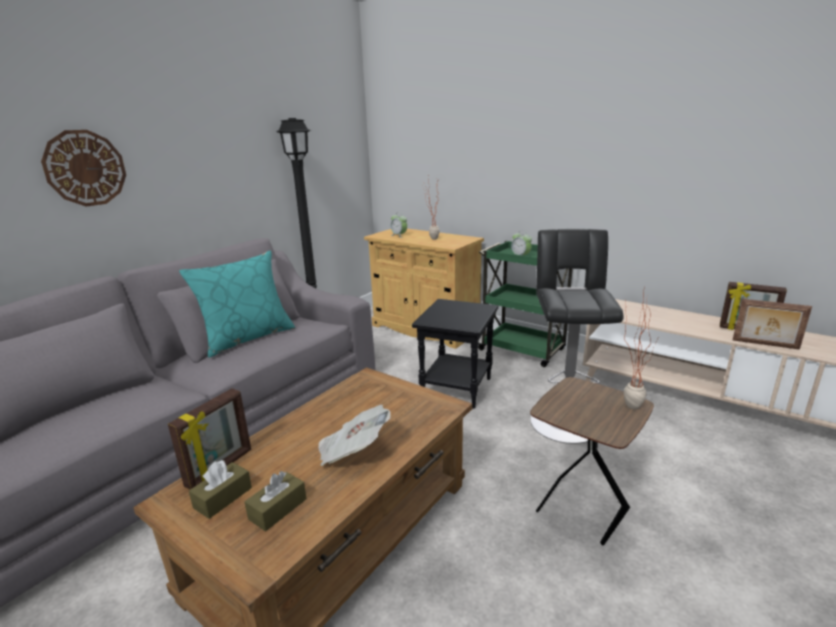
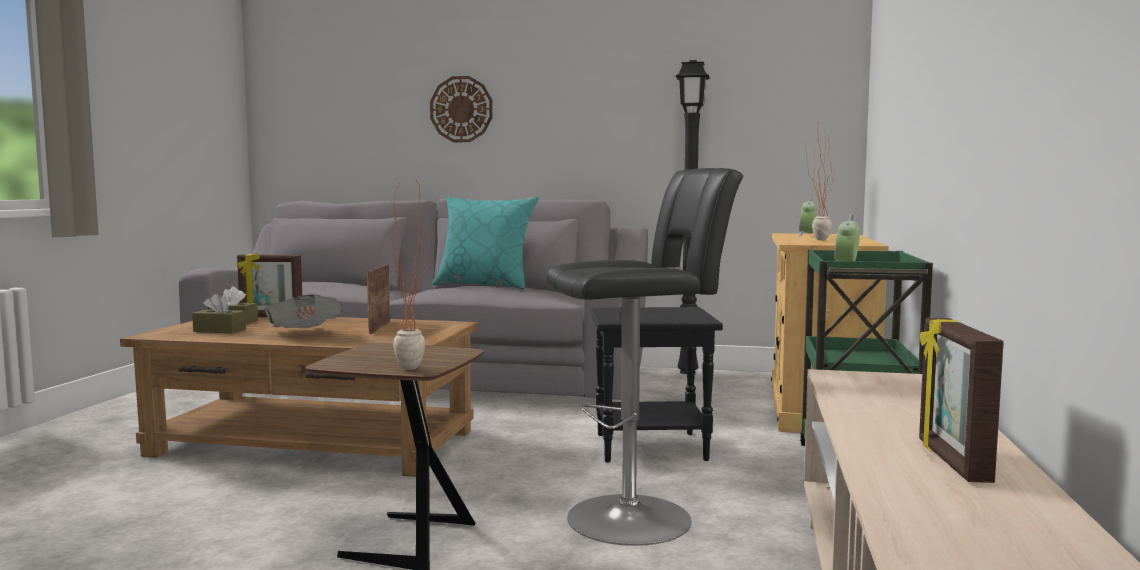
camera: 65 degrees right, 15 degrees down
picture frame [733,299,812,350] -> picture frame moved to [367,264,390,334]

